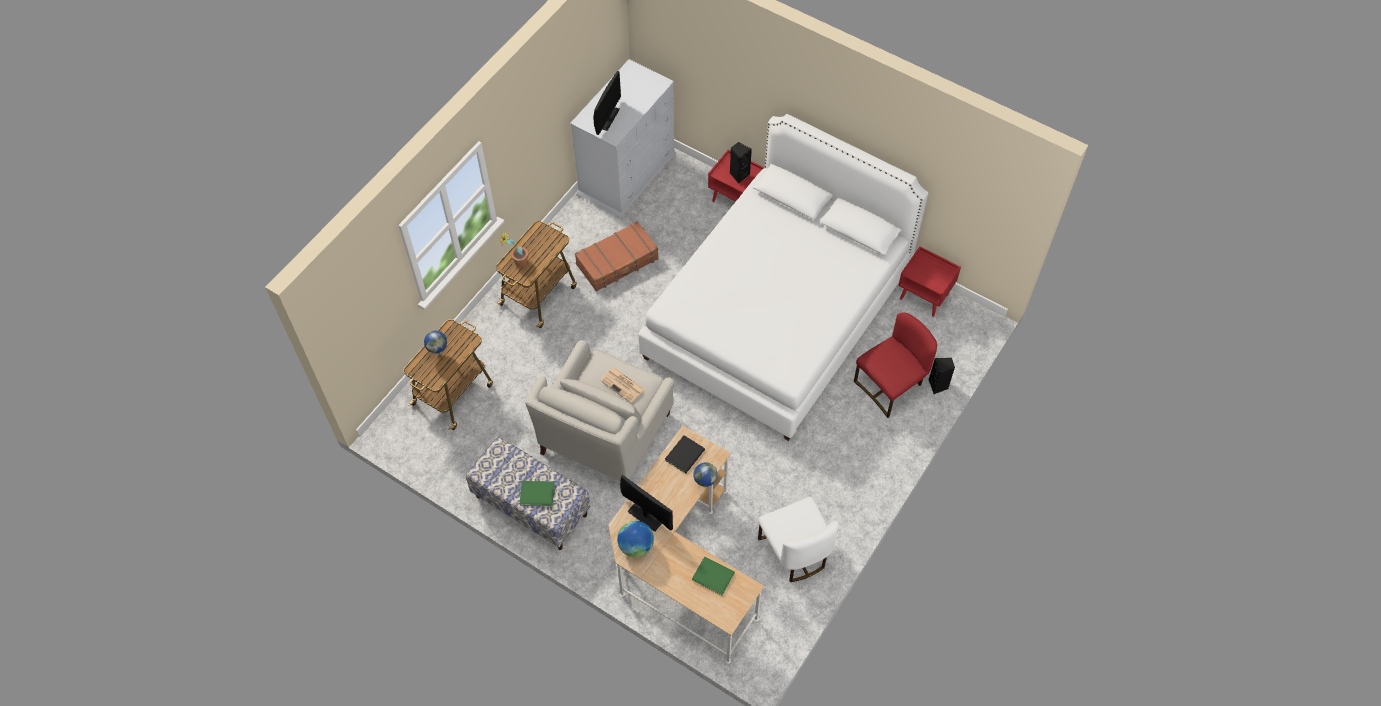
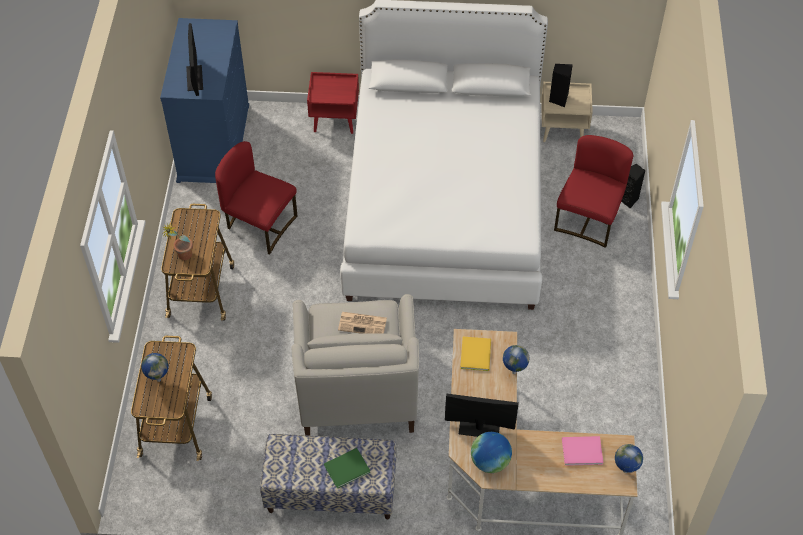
camera: 30 degrees left, 5 degrees down
white dresser [570,59,676,219] -> blue dresser [160,18,249,183]
brown suitcase [575,221,659,291] -> red chair [215,141,297,255]
black book [665,435,705,473] -> yellow book [460,337,491,371]
green book [692,557,735,595] -> pink book [562,436,603,466]
black speaker [730,142,752,184] -> black speaker moved to [549,64,573,107]
white chair [758,497,838,582] -> none
red nightstand [898,247,961,317] -> beige nightstand [542,82,593,142]
none -> globe [615,444,643,473]

